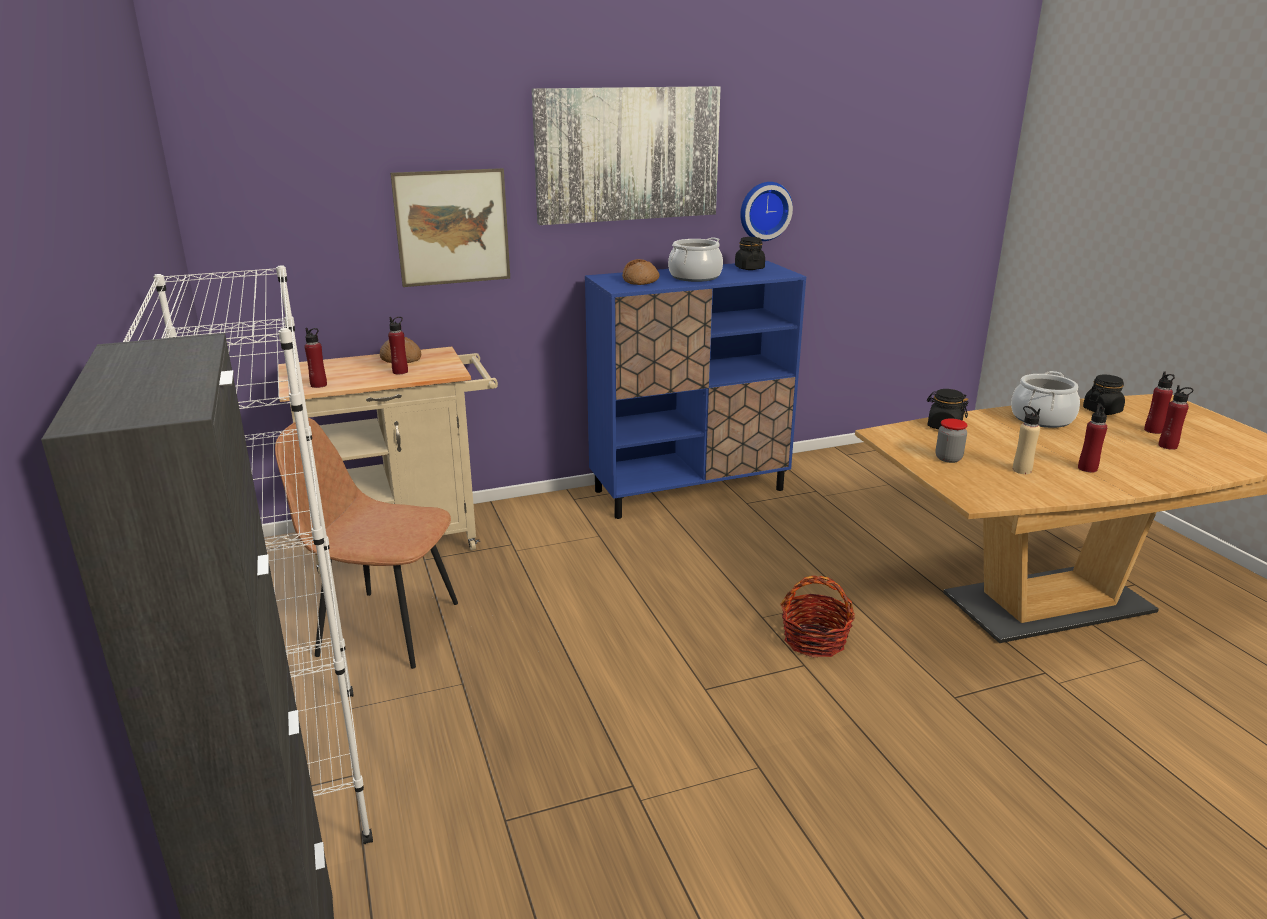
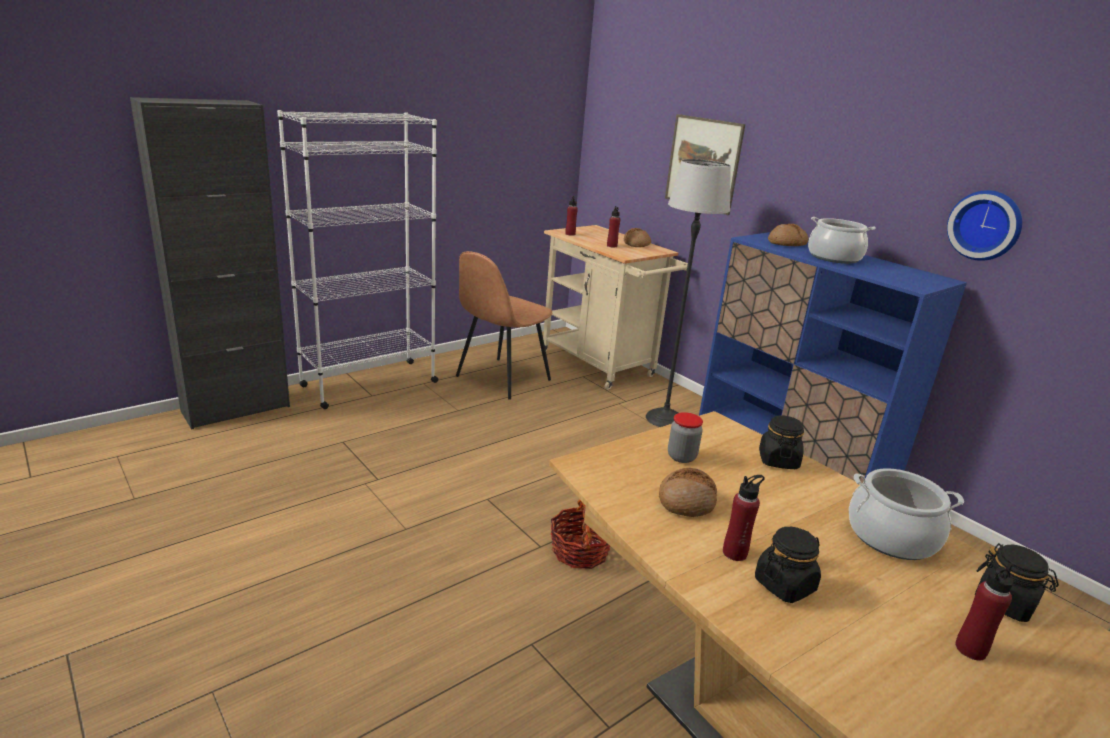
camera: 70 degrees right, 0 degrees up
brown chair [275,418,458,669] -> brown chair turned 135 degrees counterclockwise [456,251,552,400]
picture [532,86,721,225] -> none
black jar [735,237,765,270] -> black jar moved to [755,527,821,603]
beige bottle [1013,406,1040,474] -> bread [659,468,717,517]
red bottle [1158,385,1194,450] -> none
none -> floor lamp [646,159,731,427]

